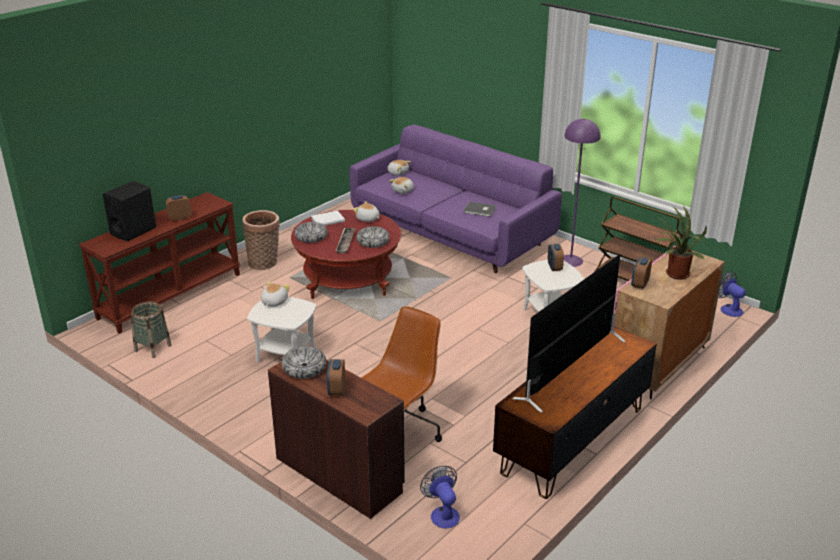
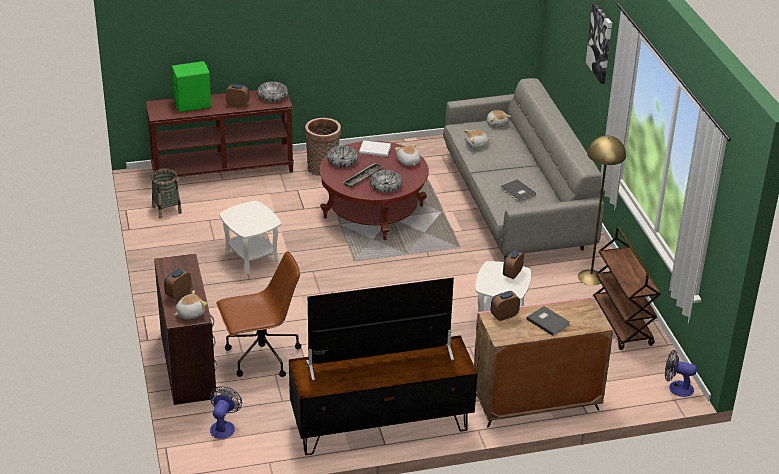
camera: 35 degrees right, 5 degrees up
black speaker [103,181,156,242] -> green speaker [172,61,211,112]
plush toy [261,282,290,307] -> plush toy moved to [174,290,207,319]
bowl [282,346,326,378] -> bowl moved to [257,82,288,102]
purple sofa [350,125,562,274] -> grey sofa [443,78,604,260]
purple floor lamp [564,119,601,267] -> yellow floor lamp [578,135,626,286]
potted plant [656,206,707,280] -> grey book [526,306,570,336]
fan [718,271,746,317] -> fan turned 75 degrees counterclockwise [665,350,697,397]
none -> picture [586,3,612,84]

